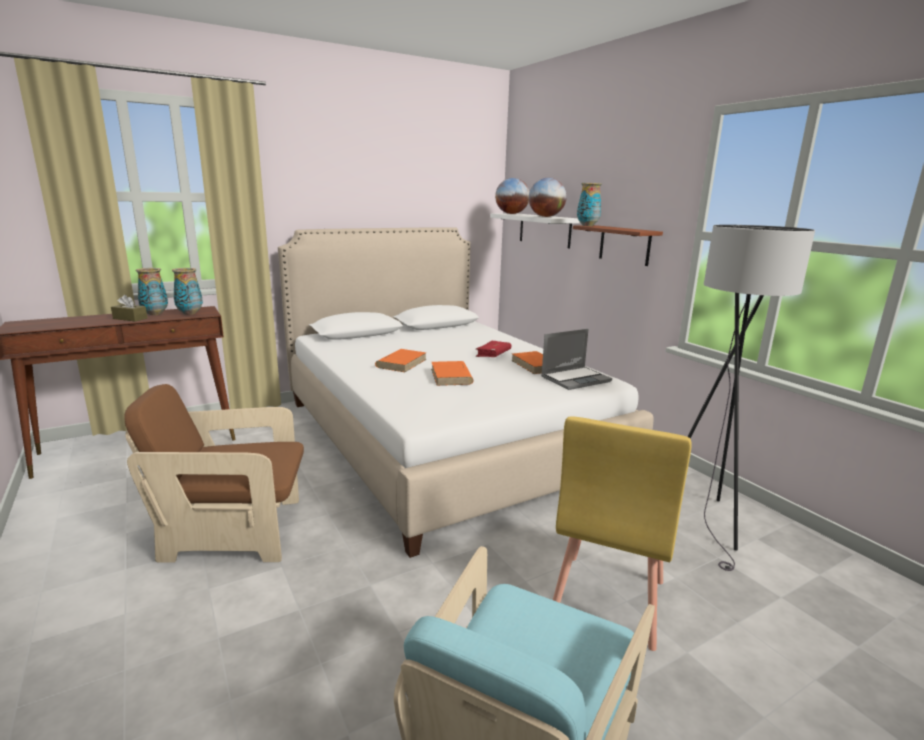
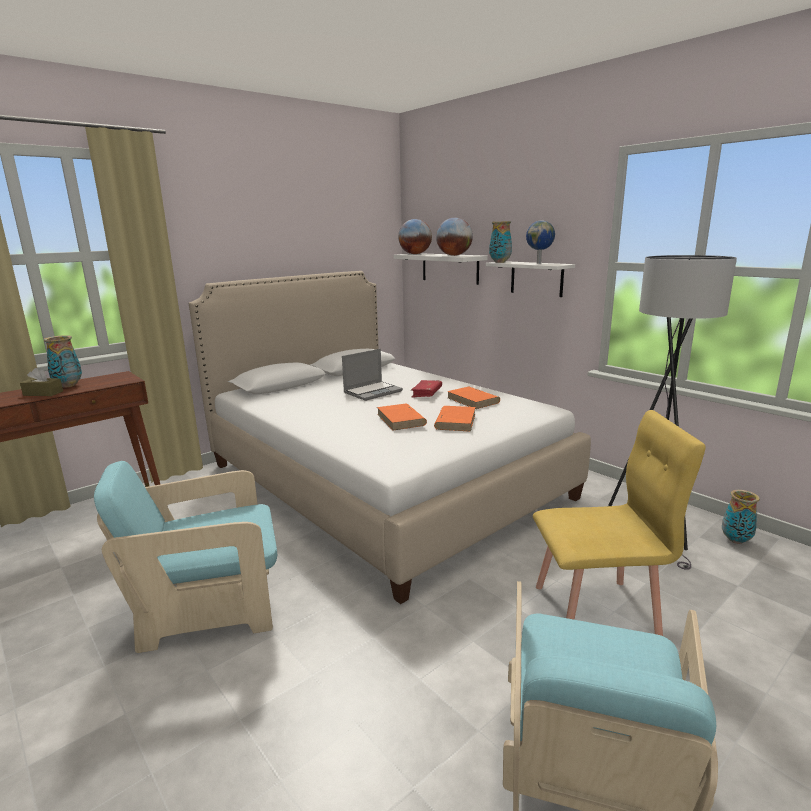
camera: 10 degrees left, 0 degrees up
brown armchair [124,384,304,563] -> turquoise armchair [94,461,277,653]
vase [172,268,203,315] -> vase moved to [722,490,760,544]
orange book [375,349,427,372] -> orange book moved to [434,406,476,432]
laptop [541,329,612,390] -> laptop moved to [342,349,403,401]
yellow chair [553,416,692,651] -> yellow chair turned 105 degrees counterclockwise [533,410,706,636]
brown shelf [573,225,663,266] -> white shelf [486,261,575,297]
none -> globe [526,220,555,264]

